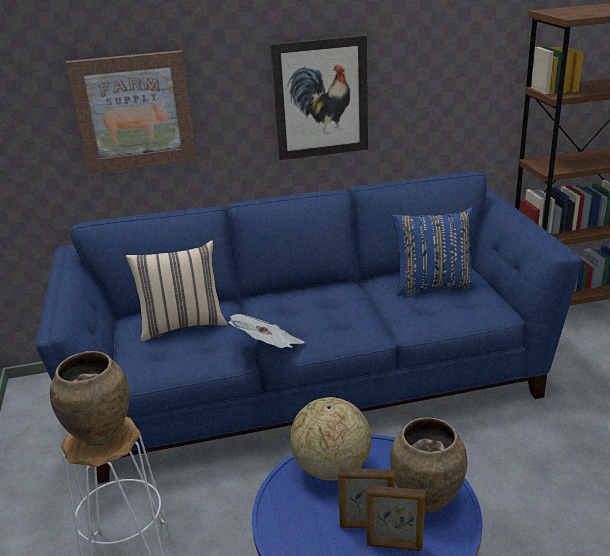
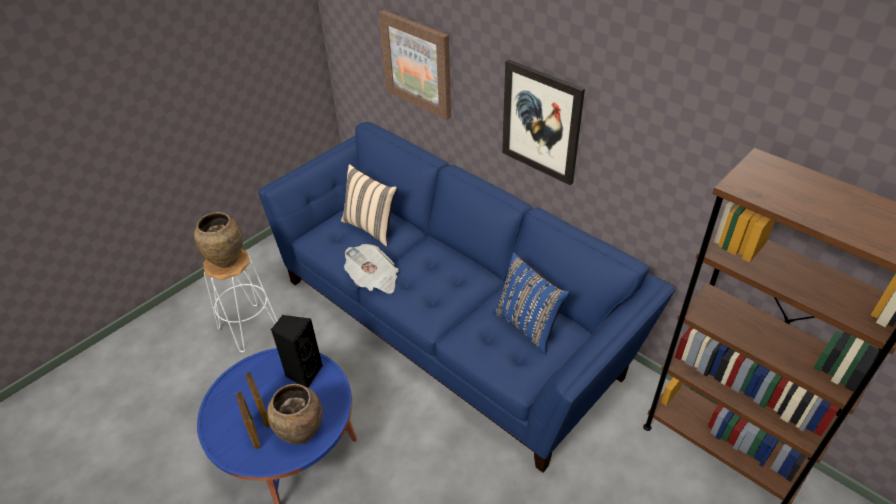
camera: 55 degrees right, 15 degrees up
globe [290,397,372,481] -> black speaker [271,315,323,388]

